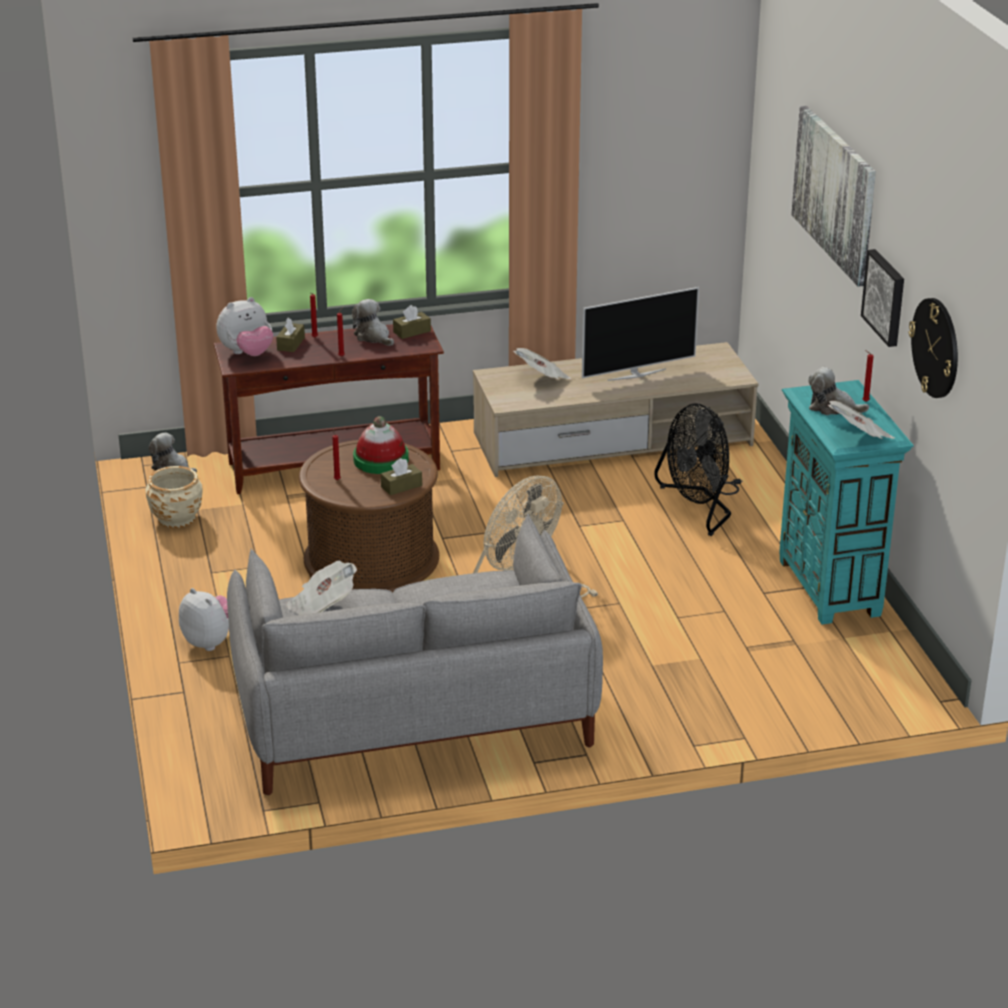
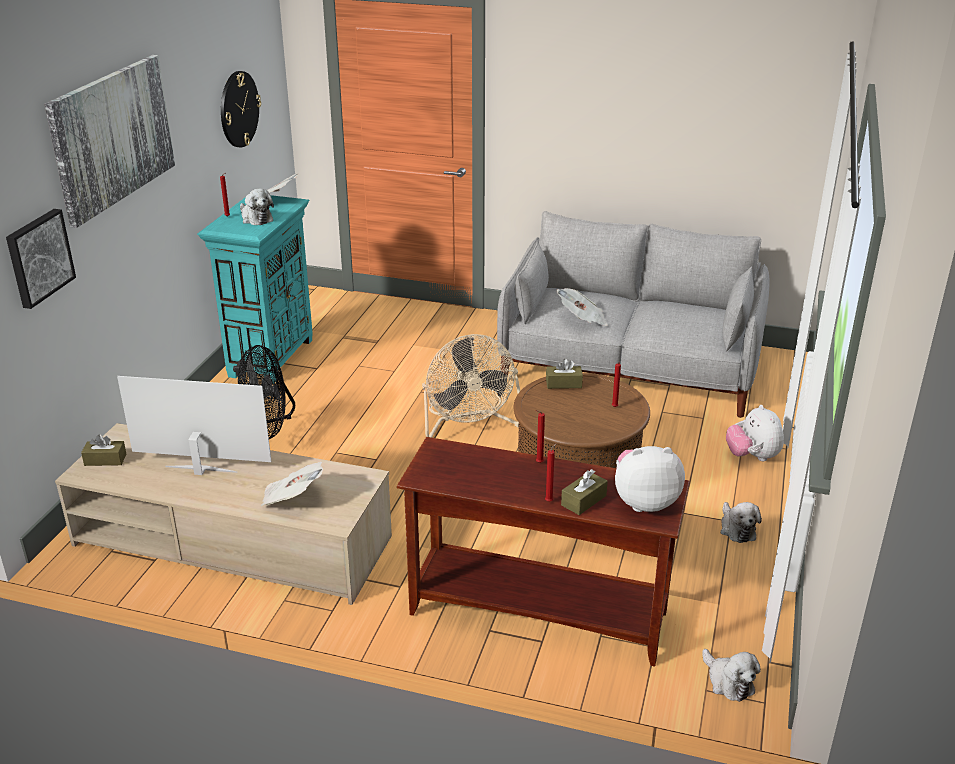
camera: 150 degrees left, 0 degrees up
beige planter [145,466,202,528] -> none
newspaper [286,560,357,615] -> newspaper moved to [556,288,608,326]
plush toy [352,299,394,346] -> plush toy moved to [720,502,762,543]
hat [353,416,409,474] -> none
brown tissue box [393,305,431,339] -> brown tissue box moved to [81,434,126,466]
picture [861,249,904,347] -> picture moved to [6,209,76,309]

